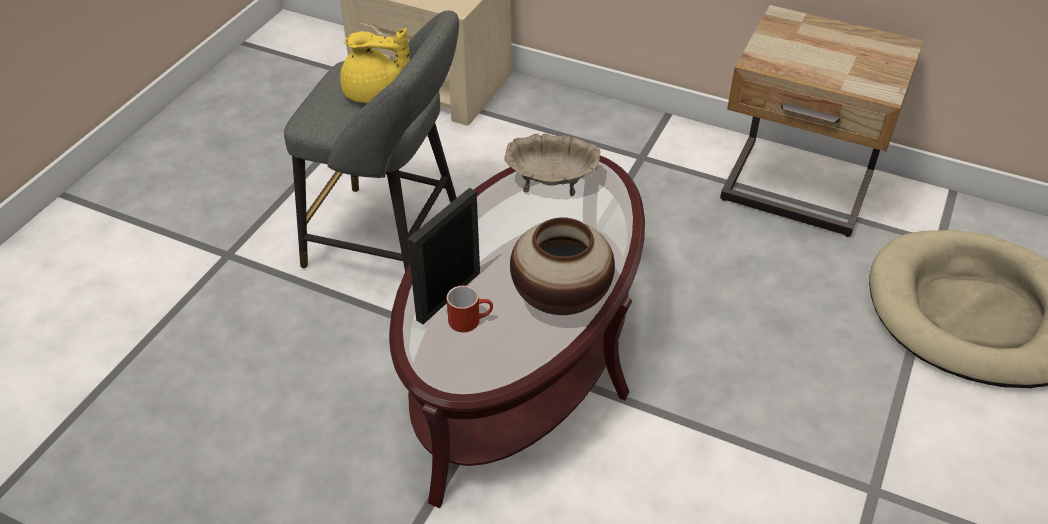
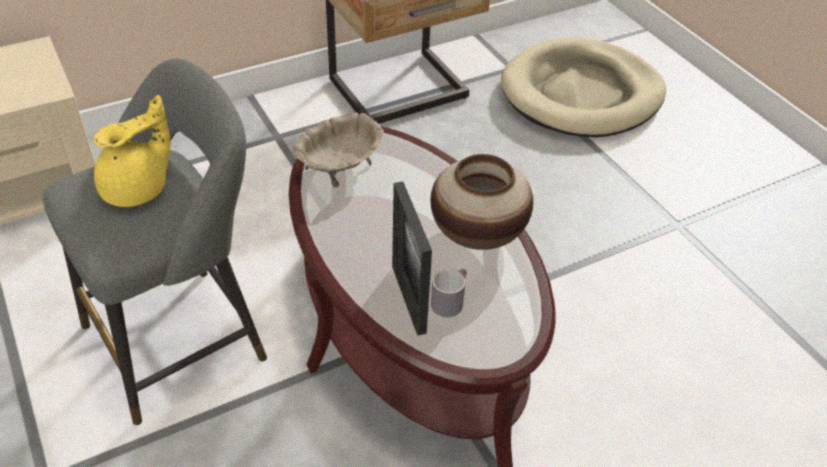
camera: 55 degrees left, 0 degrees up
red mug [447,285,493,332] -> grey mug [431,269,467,317]

